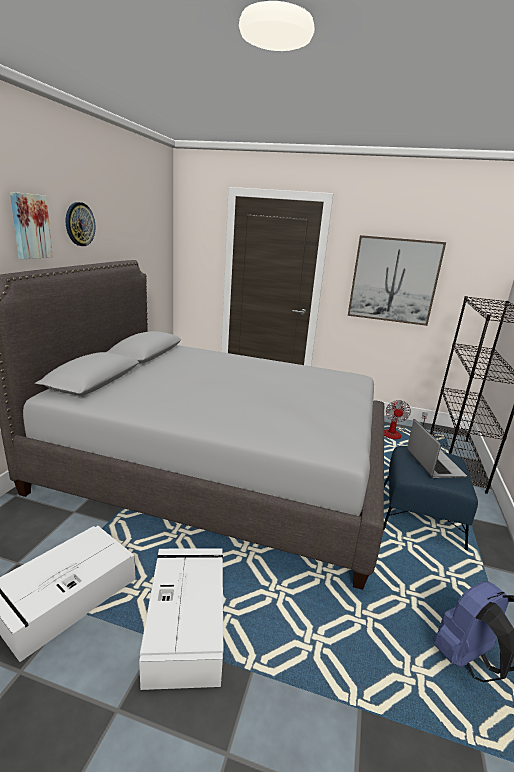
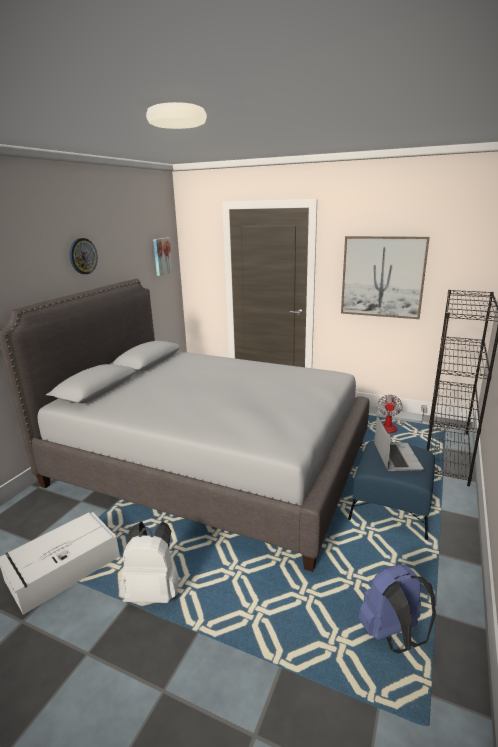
camera: 10 degrees right, 0 degrees up
picture [10,192,53,259] -> picture moved to [153,238,172,276]
white storage box [139,548,223,690] -> white backpack [119,521,179,603]

